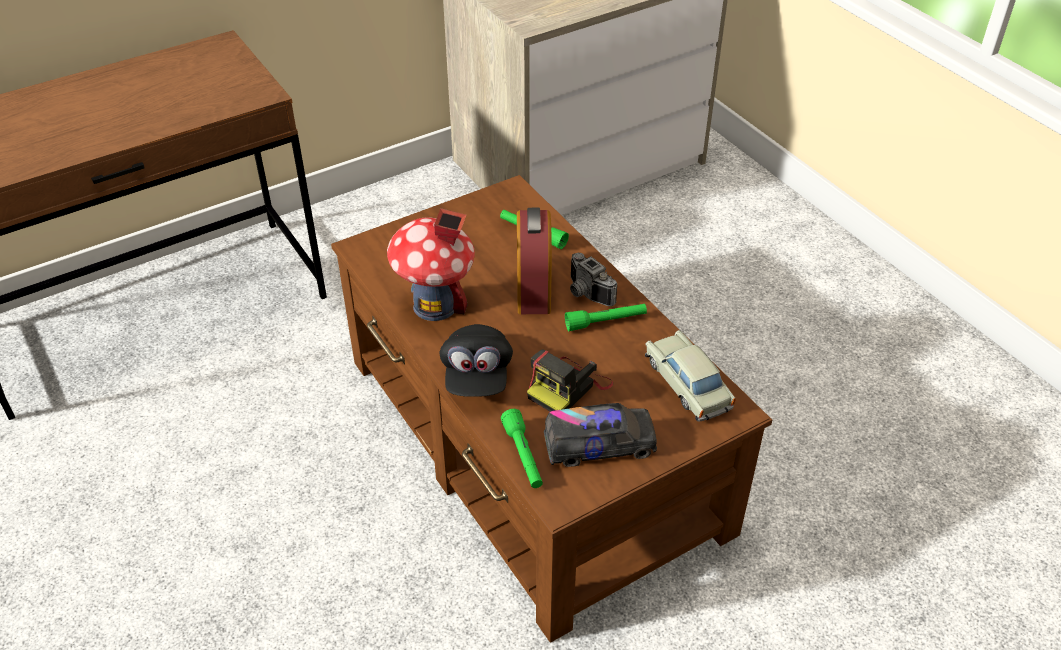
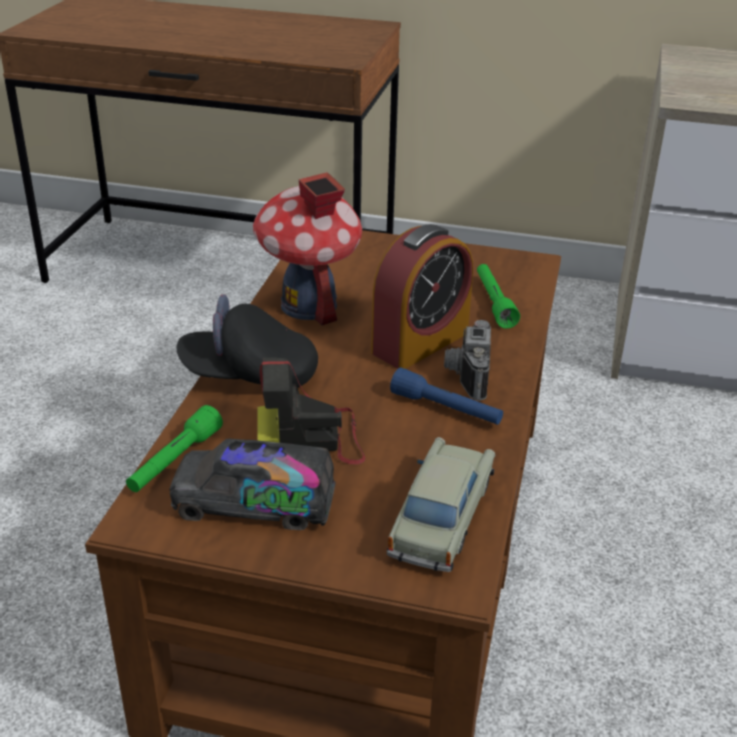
camera: 45 degrees right, 10 degrees down
black cap [439,324,513,397] -> black cap turned 45 degrees clockwise [176,294,318,388]
toy truck [544,403,657,467] -> toy truck turned 150 degrees clockwise [169,439,335,530]
green flashlight [565,304,647,331] -> blue flashlight [390,368,503,425]

